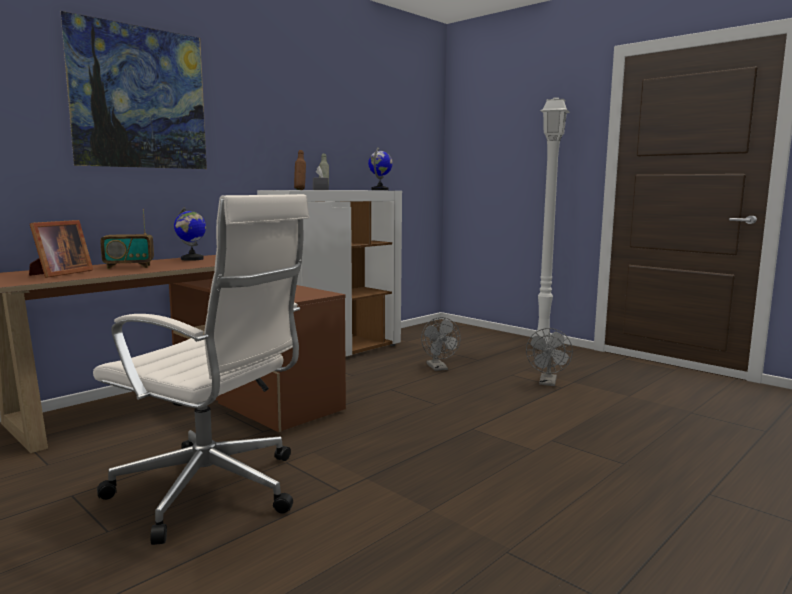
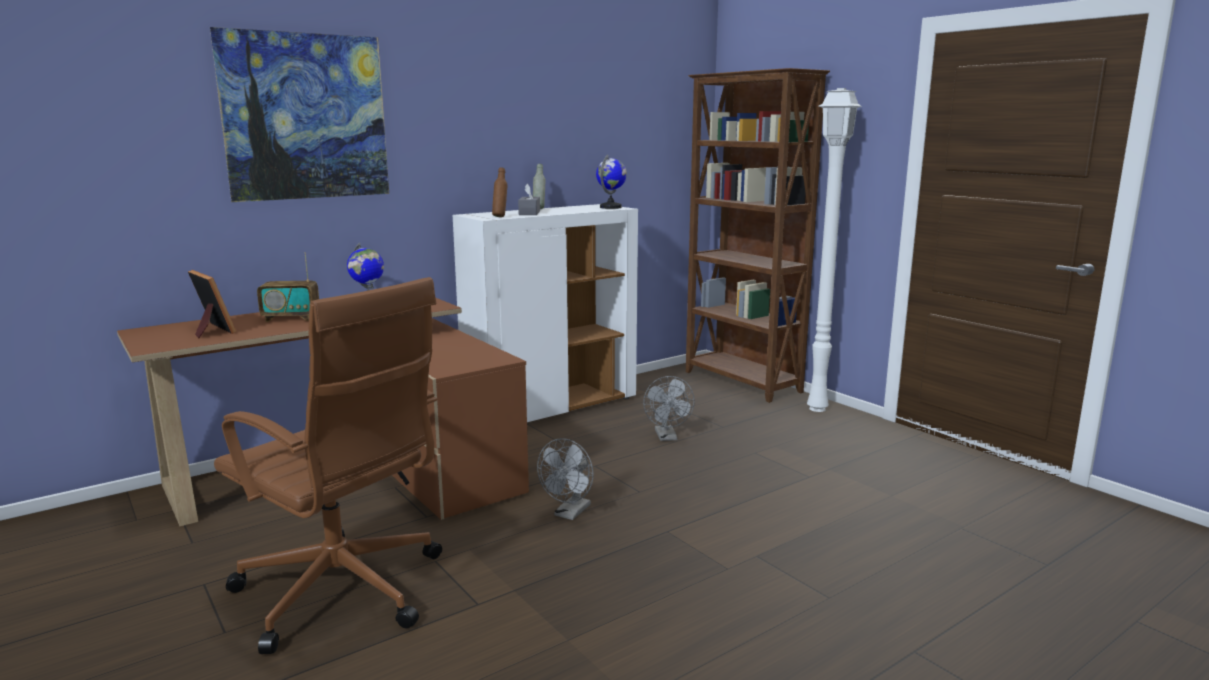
camera: 10 degrees right, 5 degrees up
picture frame [29,220,93,278] -> picture frame turned 75 degrees counterclockwise [188,270,236,338]
white office chair [93,194,309,545] -> brown office chair [214,277,442,654]
grey fan [526,328,573,386] -> grey fan moved to [537,438,593,520]
none -> brown bookcase [686,68,830,403]

